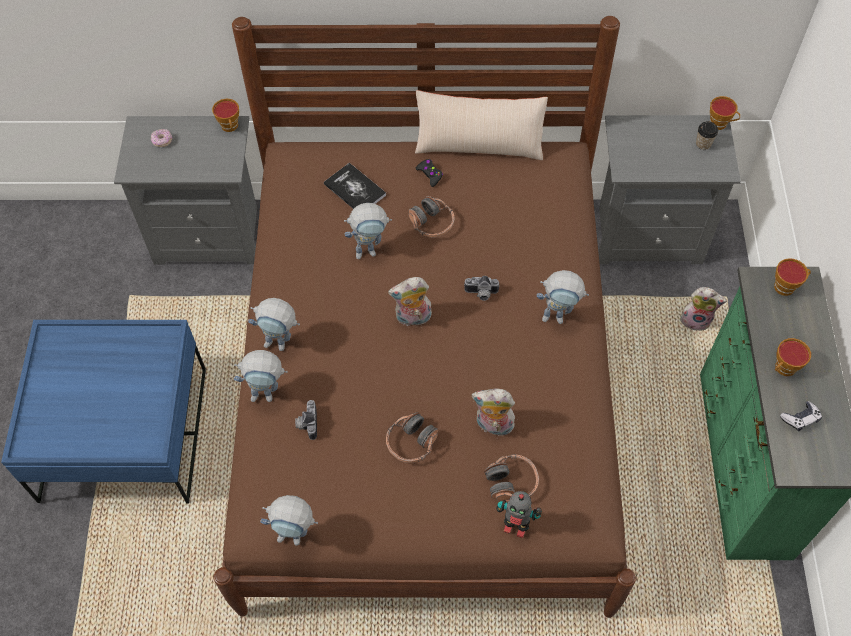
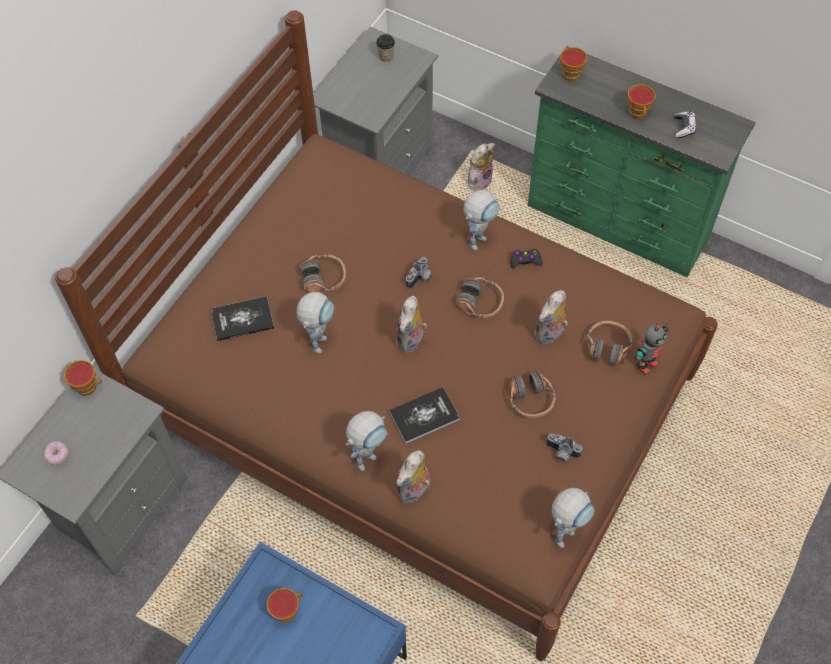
camera: 60 degrees left, 0 degrees up
toy robot [234,350,288,402] -> plush toy [396,451,434,503]
camera [295,400,317,440] -> camera moved to [546,433,582,463]
beige pillow [415,90,548,160] -> none
black game controller [416,159,443,187] -> black game controller moved to [511,249,542,268]
cup [710,96,740,130] -> cup moved to [267,588,303,623]
none -> book [389,387,460,444]
none -> headphones [455,277,504,318]

